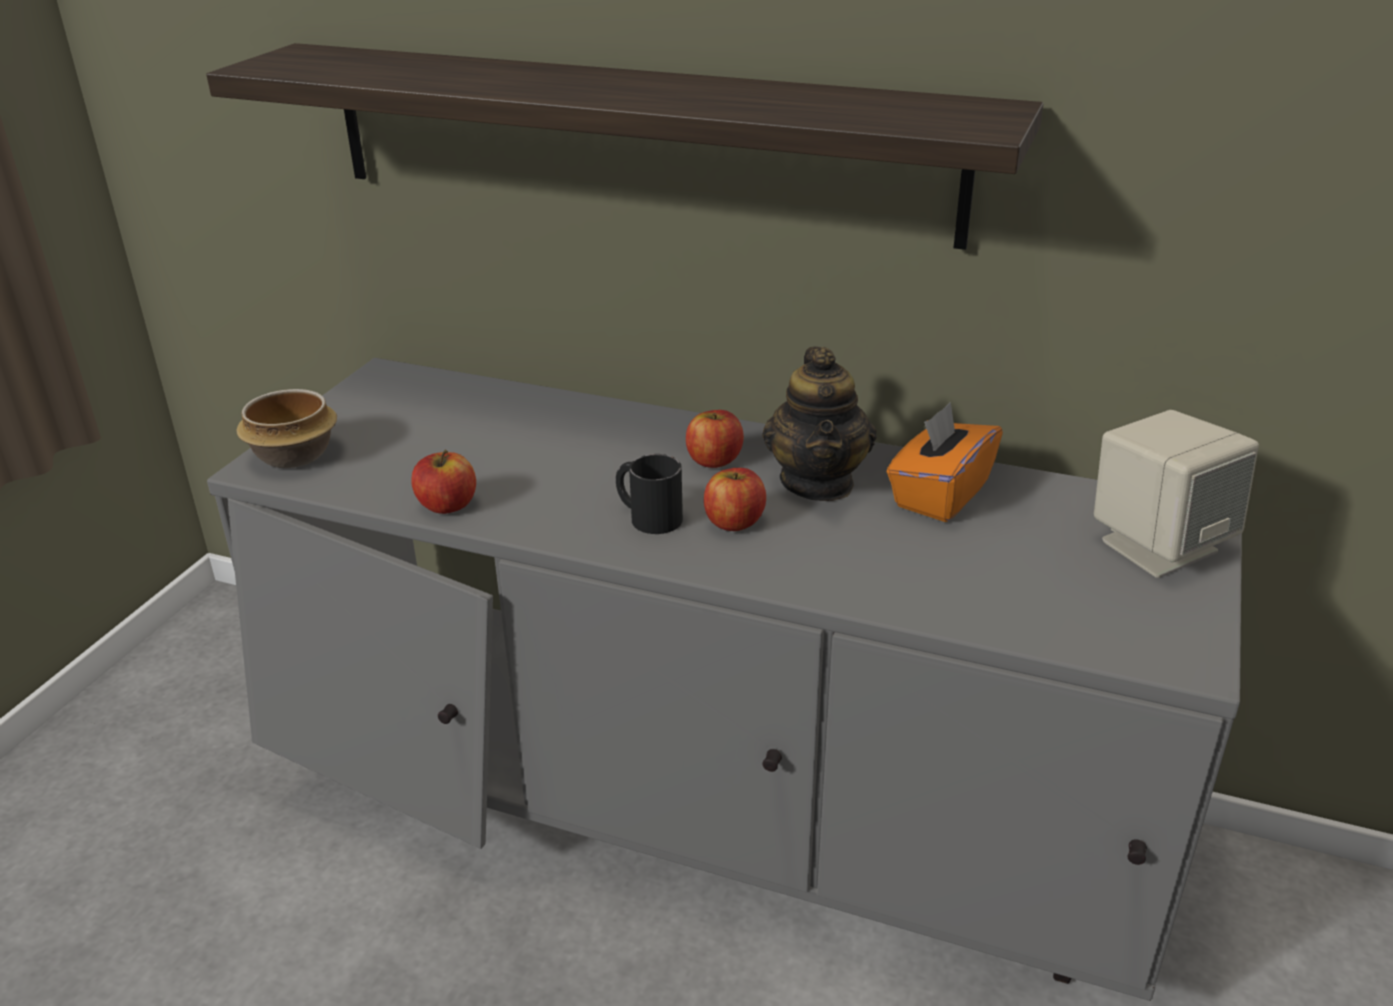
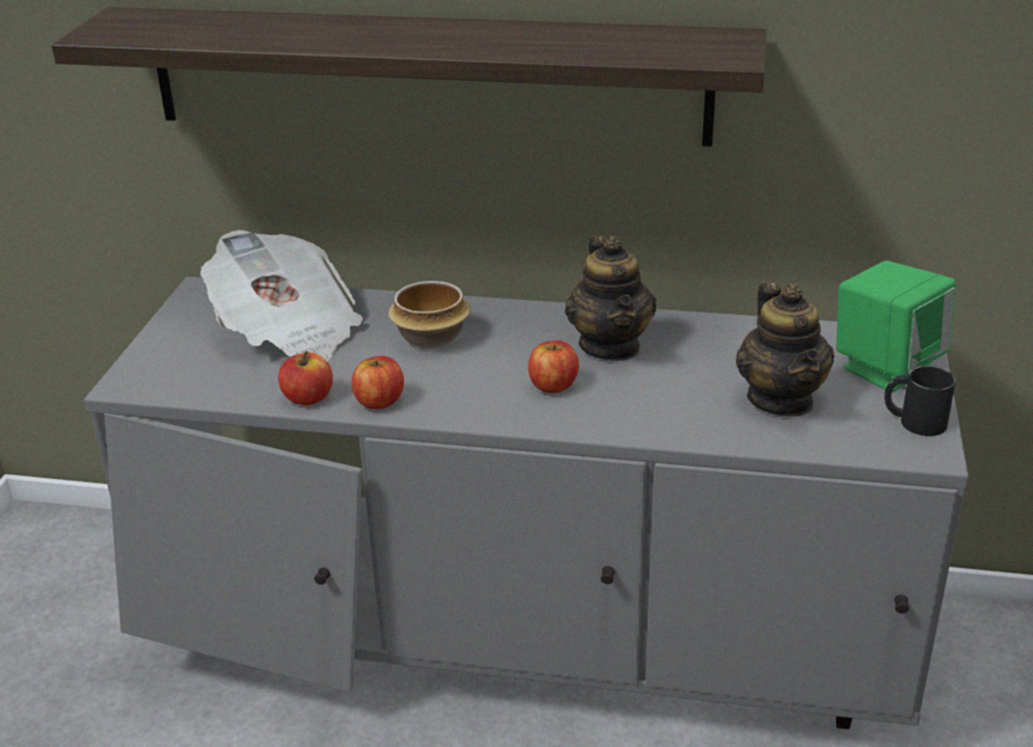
camera: 10 degrees left, 0 degrees up
bowl [236,389,337,468] -> bowl moved to [388,281,471,349]
black mug [616,454,683,534] -> black mug moved to [884,366,956,436]
apple [686,410,744,468] -> apple moved to [352,356,404,409]
orange tissue box [887,402,1003,522] -> none
beige speaker [1094,410,1259,578] -> green speaker [836,260,956,392]
none -> newspaper [200,230,363,362]
none -> teapot [736,280,834,417]

